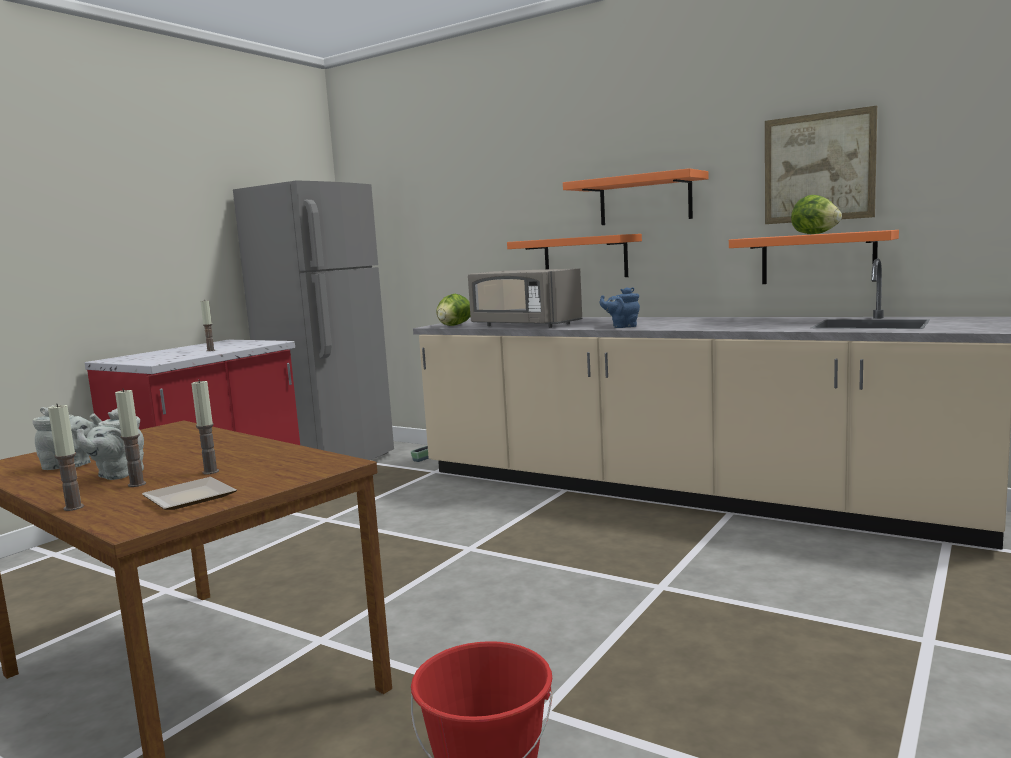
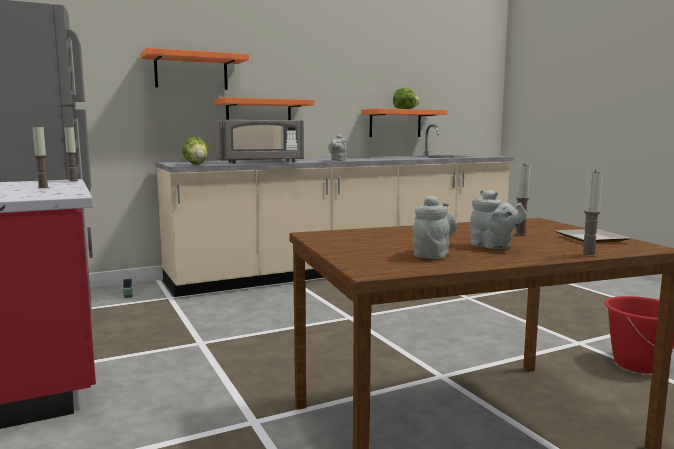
camera: 60 degrees left, 0 degrees up
candle [115,388,146,487] -> candle moved to [64,127,79,181]
orange shelf [563,168,708,225] -> orange shelf moved to [140,48,249,90]
blue teapot [600,287,640,328] -> grey teapot [328,134,347,161]
picture [765,106,877,224] -> none

